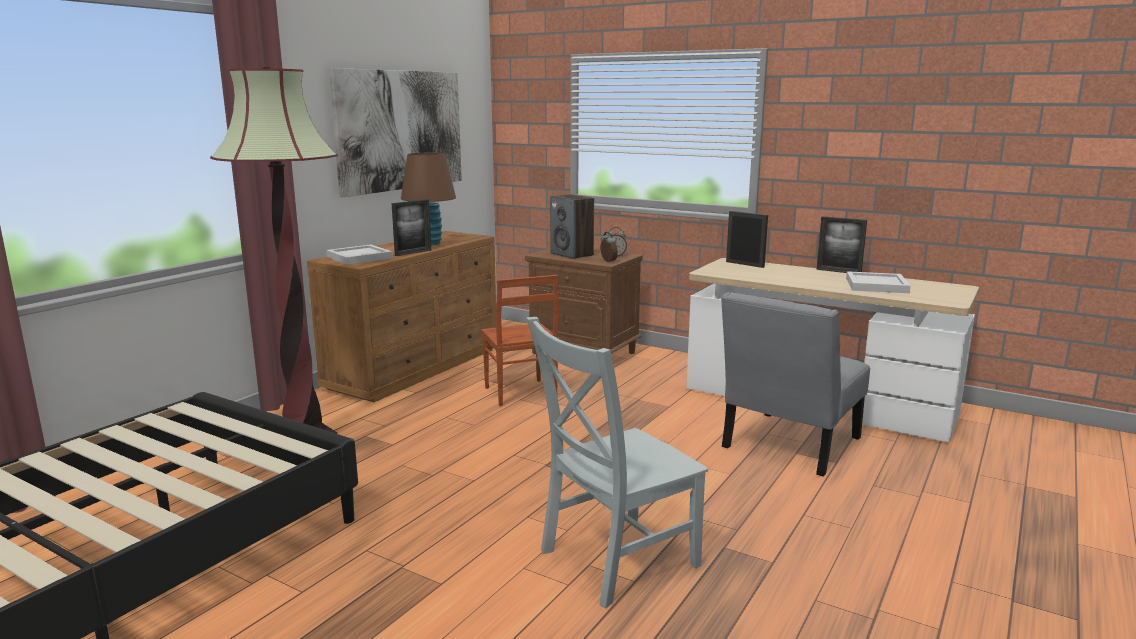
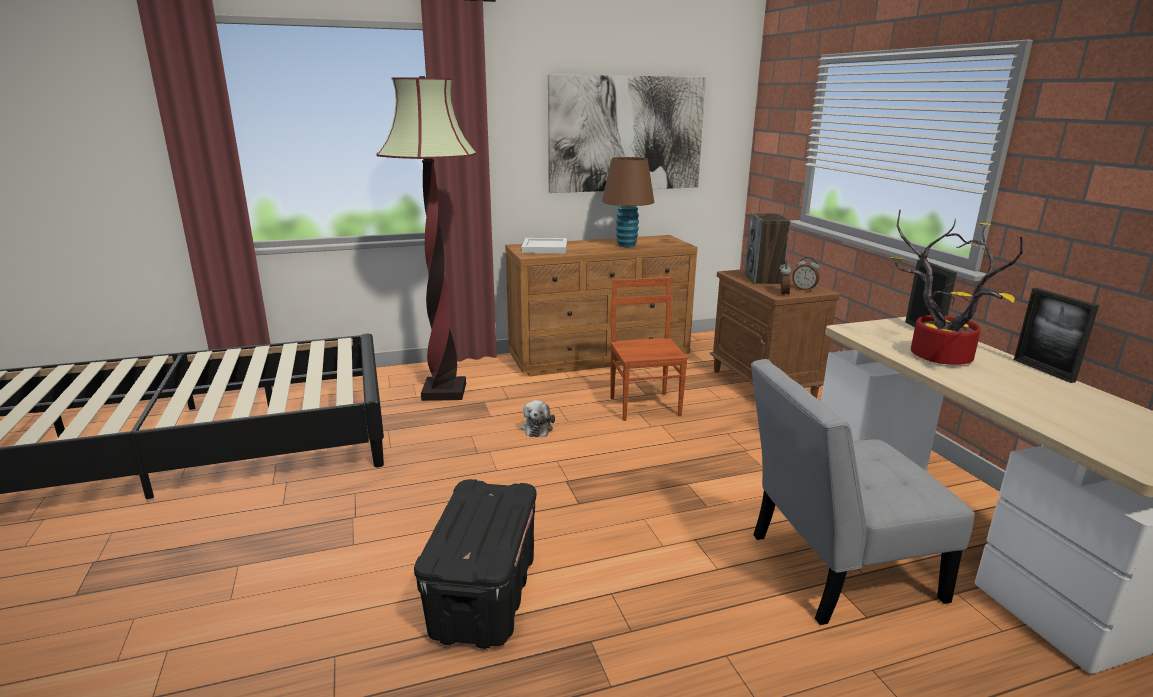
camera: 40 degrees right, 5 degrees up
picture frame [391,199,431,256] -> none
brown chair [481,275,559,406] -> brown chair turned 150 degrees clockwise [610,277,688,421]
grey chair [526,317,708,608] -> black storage box [414,479,536,649]
white tray [846,271,911,293] -> none
none -> plush toy [521,400,555,437]
none -> potted plant [889,210,1023,365]

